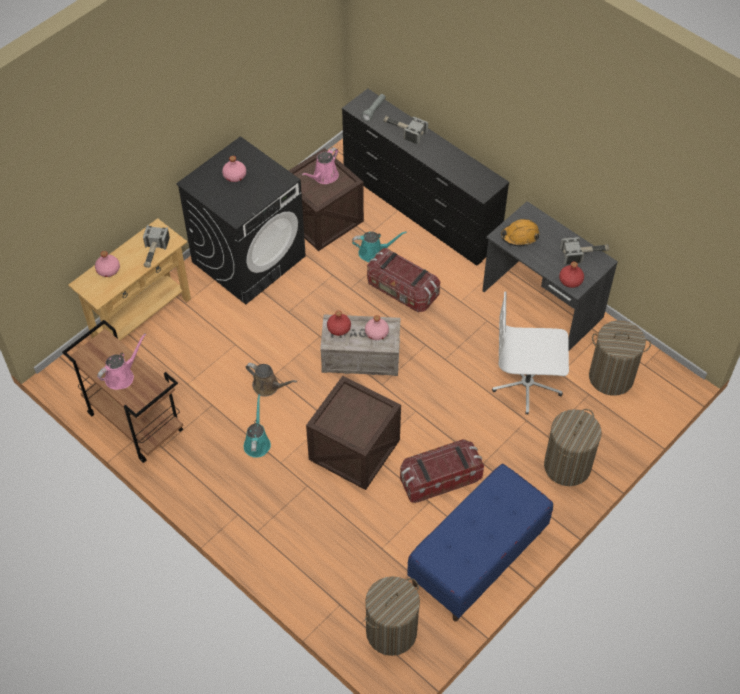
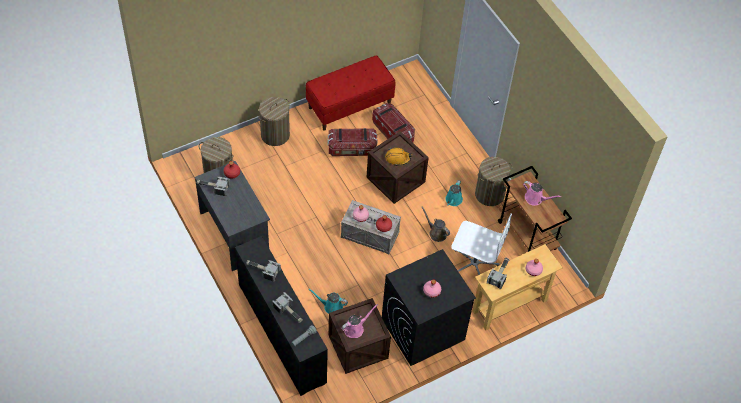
camera: 165 degrees left, 0 degrees up
pink watering can [97,333,146,390] -> pink watering can turned 120 degrees counterclockwise [523,181,561,206]
laundry basket [365,576,420,656] -> laundry basket moved to [475,157,512,206]
storage box [367,248,440,312] -> storage box moved to [372,103,415,142]
blue bench [407,464,553,622] -> red bench [306,55,395,131]
white office chair [492,291,569,415] -> white office chair moved to [451,213,512,275]
orange hard hat [501,219,539,246] -> orange hard hat moved to [385,148,412,166]
none -> hammer [246,260,281,282]

